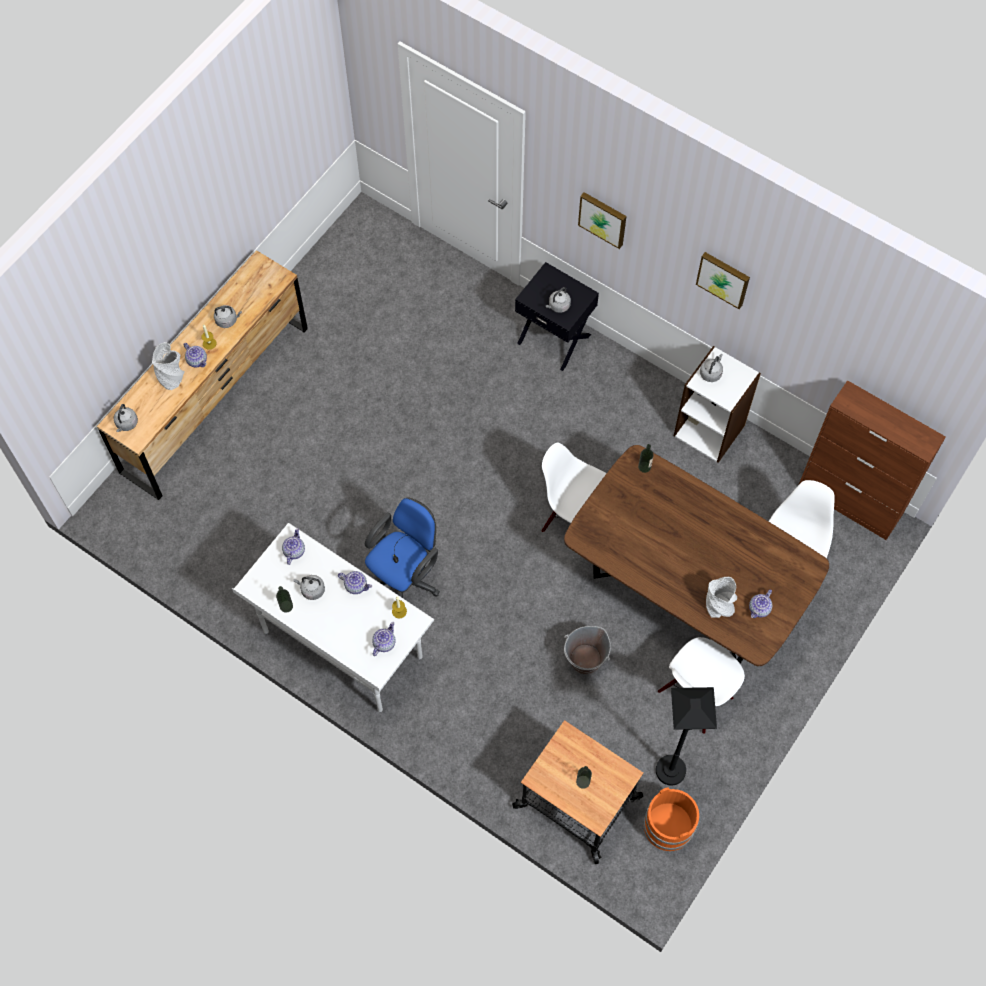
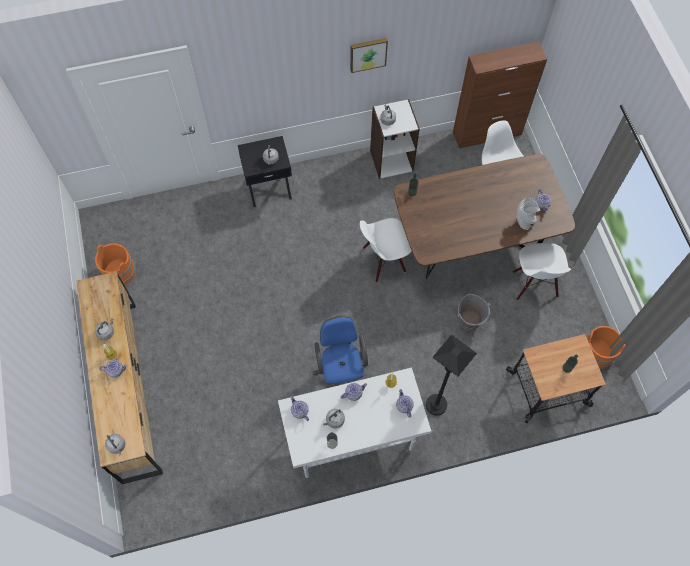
camera: 50 degrees left, 0 degrees up
grey vase [152,342,185,390] -> none
picture [578,192,626,249] -> none
black floor lamp [656,687,717,786] -> black floor lamp moved to [426,334,477,416]
none -> orange bucket [95,243,136,286]

